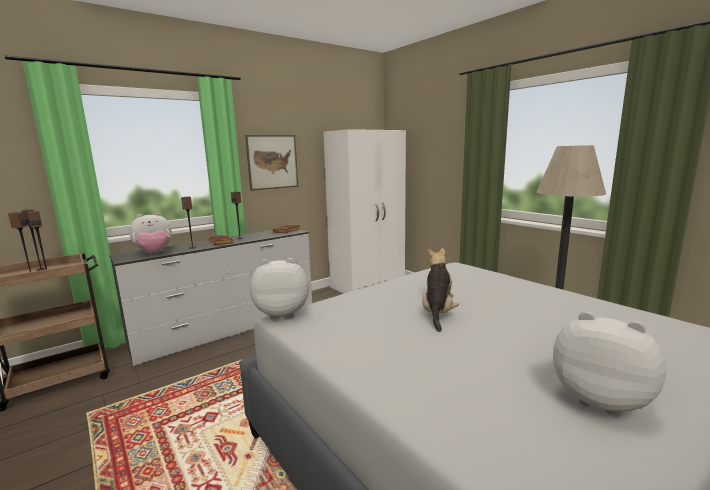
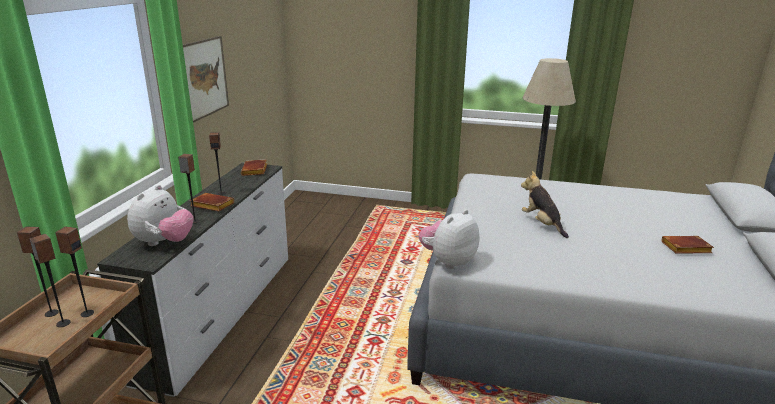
camera: 40 degrees left, 10 degrees up
white wardrobe [323,129,406,294] -> none
plush toy [553,311,666,416] -> brown book [662,236,714,254]

